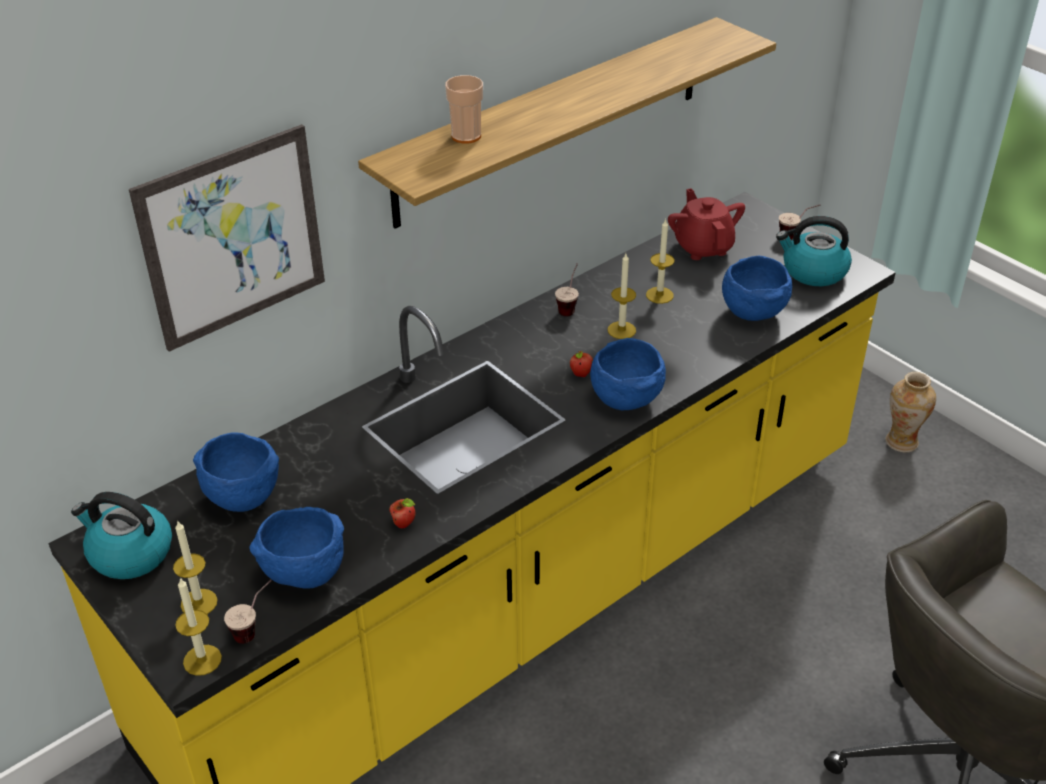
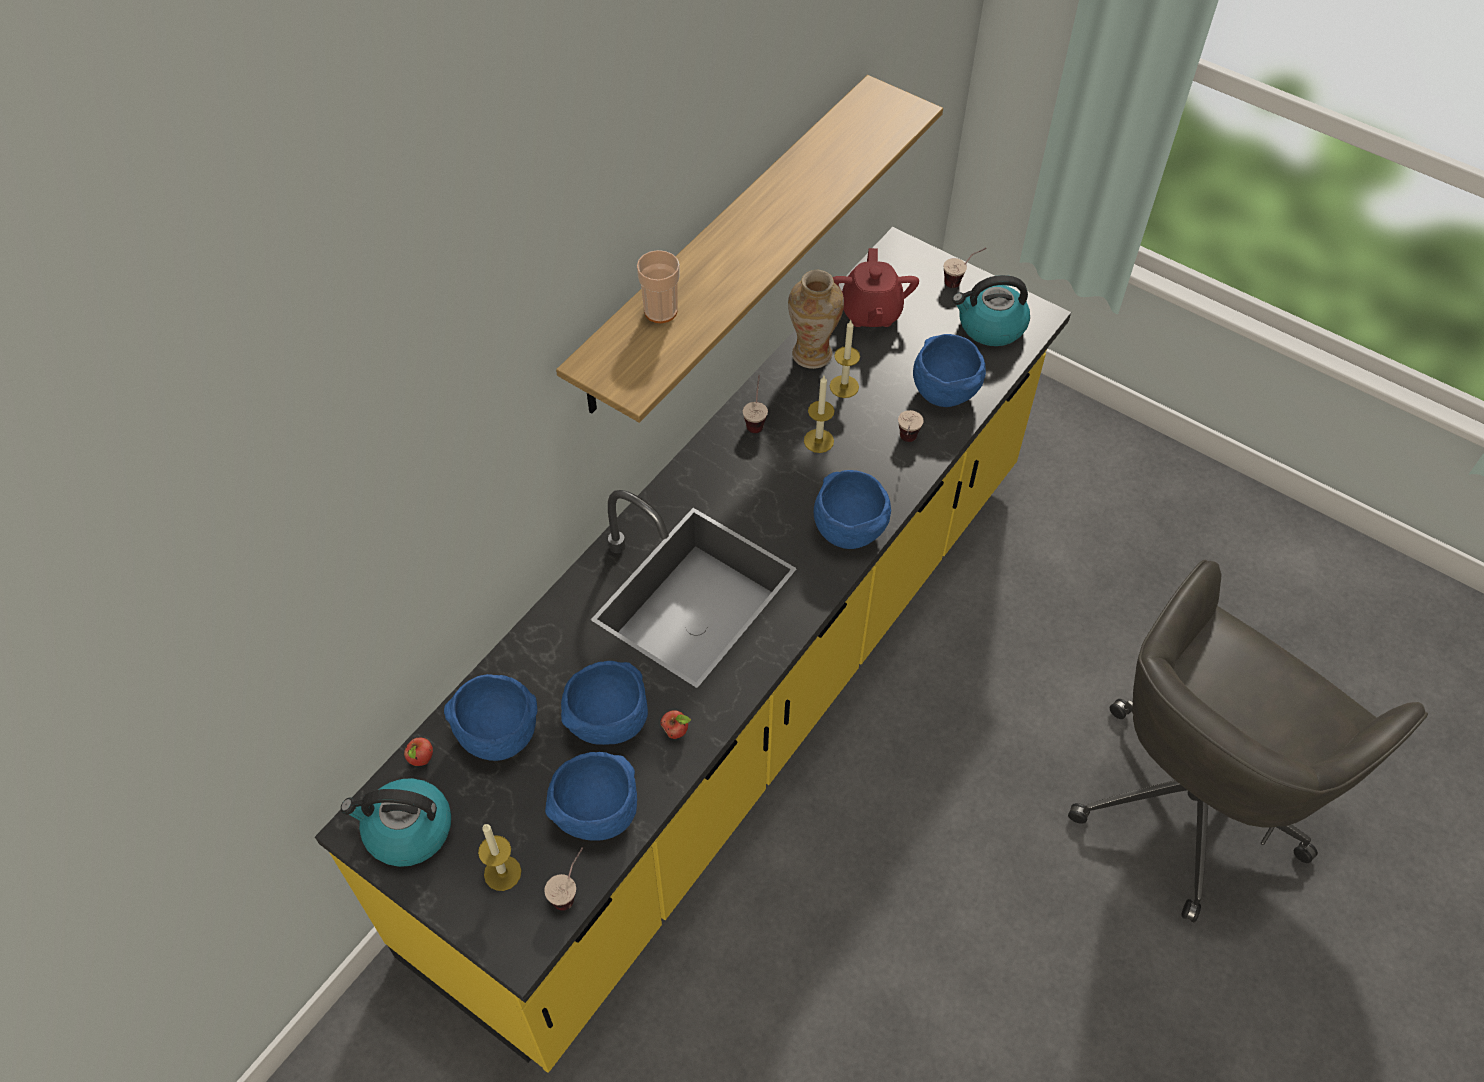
camera: 15 degrees left, 15 degrees up
picture [129,124,325,352] -> none
candle [175,577,222,676] -> none
apple [569,351,593,377] -> apple moved to [404,738,433,766]
red teapot [668,188,745,260] -> red teapot turned 150 degrees counterclockwise [833,248,919,327]
vase [885,372,936,452] -> vase moved to [788,270,844,369]
none -> blue bowl [561,661,648,745]
none -> cup [898,410,924,442]

